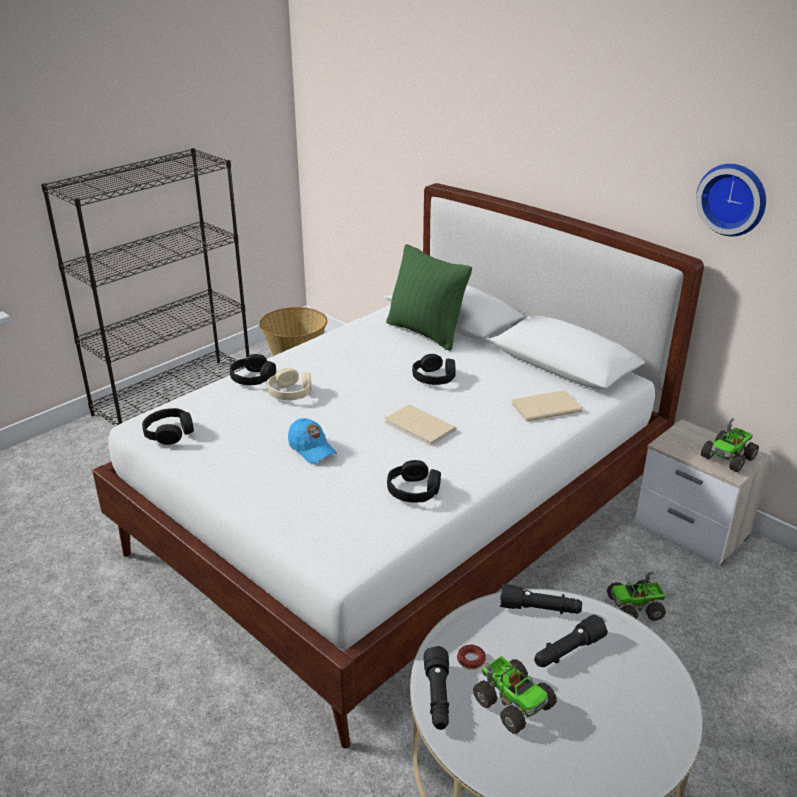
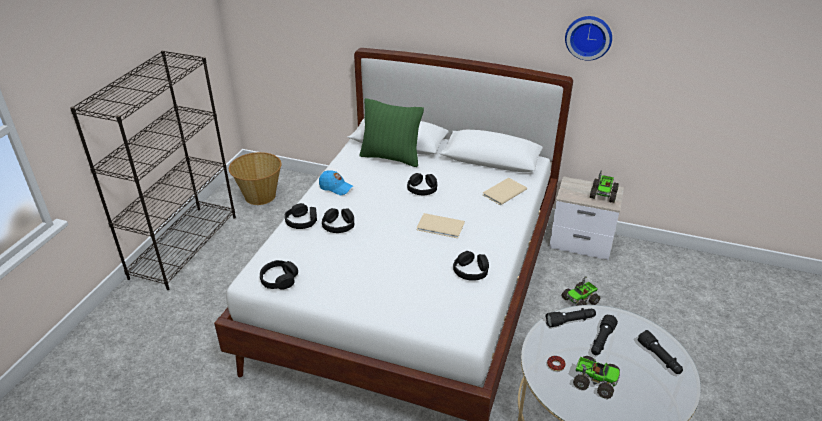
camera: 25 degrees left, 5 degrees up
beige headphones [267,368,312,400] -> black headphones [322,208,354,233]
blue cap [288,418,337,463] -> blue cap moved to [319,170,353,195]
black flashlight [424,646,449,730] -> black flashlight moved to [638,330,683,374]

